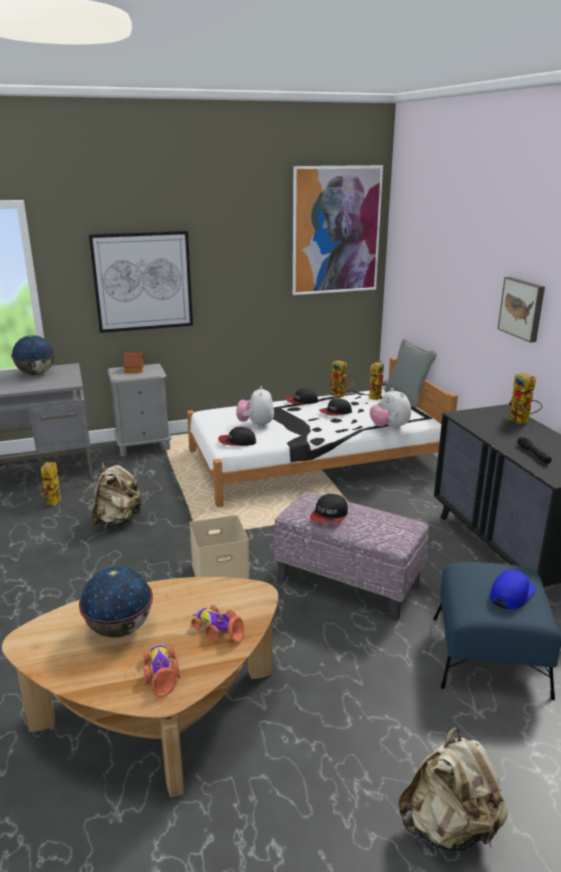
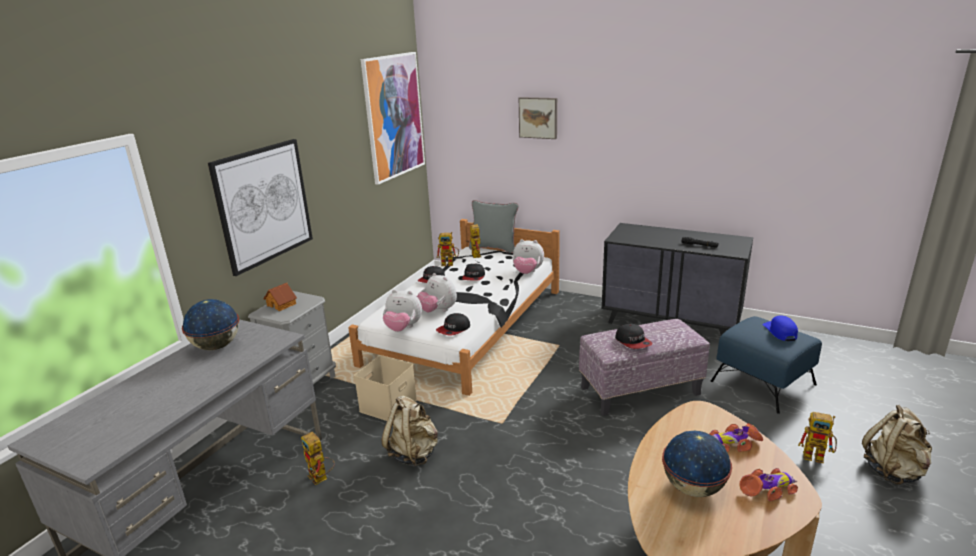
camera: 45 degrees left, 0 degrees up
toy car [143,644,180,697] -> toy car turned 135 degrees clockwise [739,468,798,501]
beige storage box [190,515,249,579] -> beige storage box moved to [354,355,417,421]
picture [498,277,545,343] -> picture moved to [519,97,557,139]
toy robot [508,373,543,424] -> toy robot moved to [798,412,837,463]
none -> plush toy [383,290,422,332]

